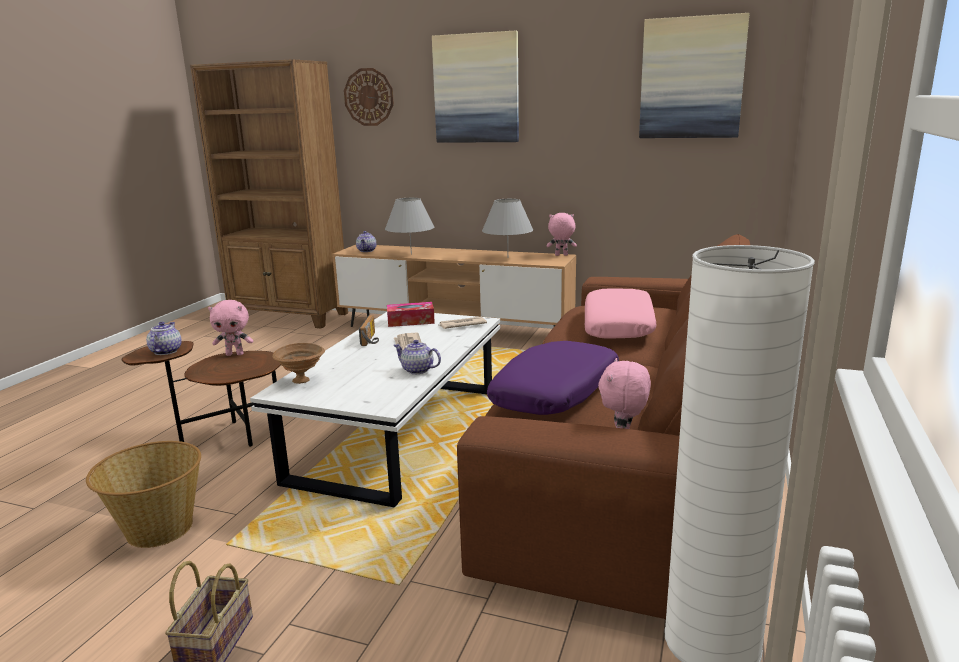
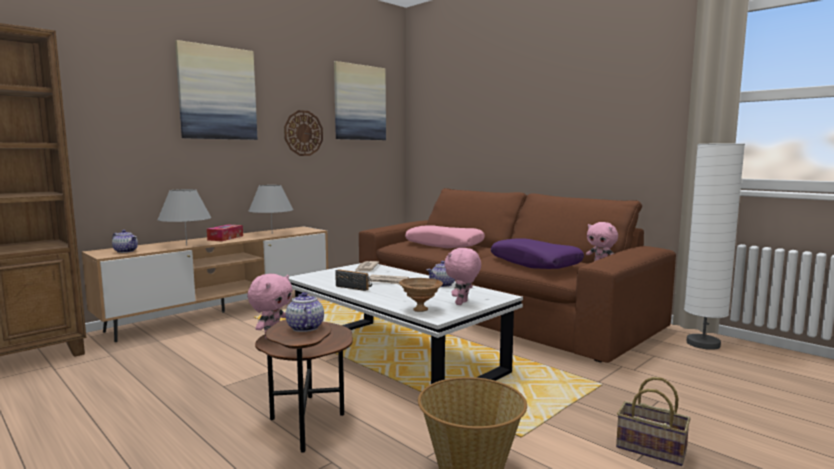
camera: 65 degrees left, 10 degrees down
teapot [146,322,182,355] -> teapot turned 45 degrees clockwise [285,292,324,332]
wall clock [344,68,394,126] -> wall clock moved to [284,110,323,156]
tissue box [387,302,435,327] -> tissue box moved to [207,225,243,241]
pink plush toy [547,213,577,256] -> pink plush toy moved to [444,248,481,305]

